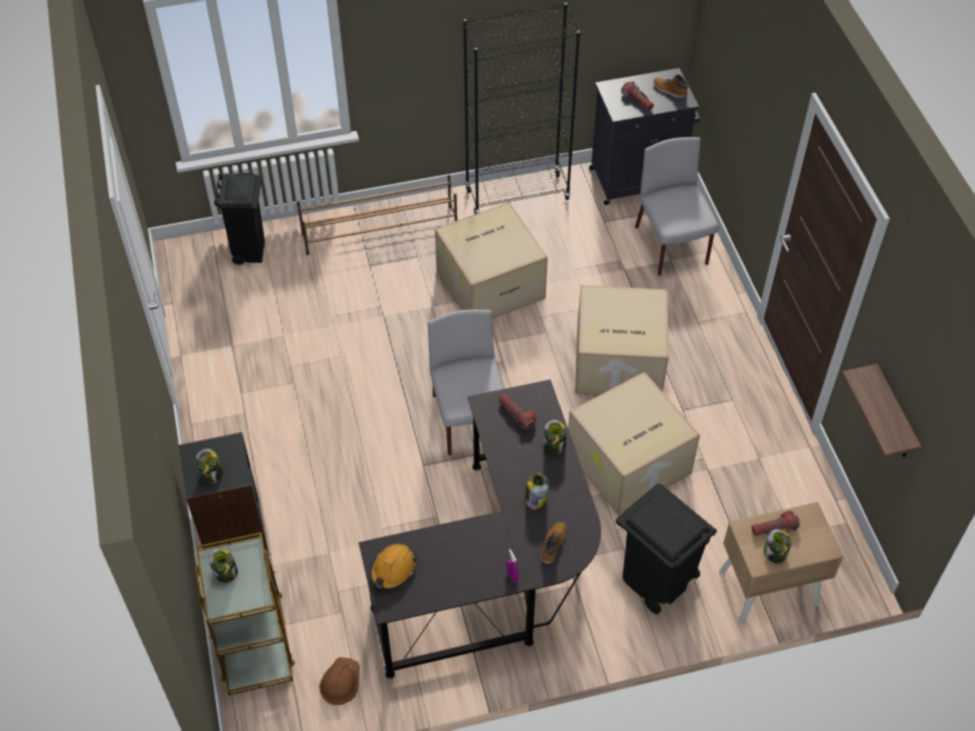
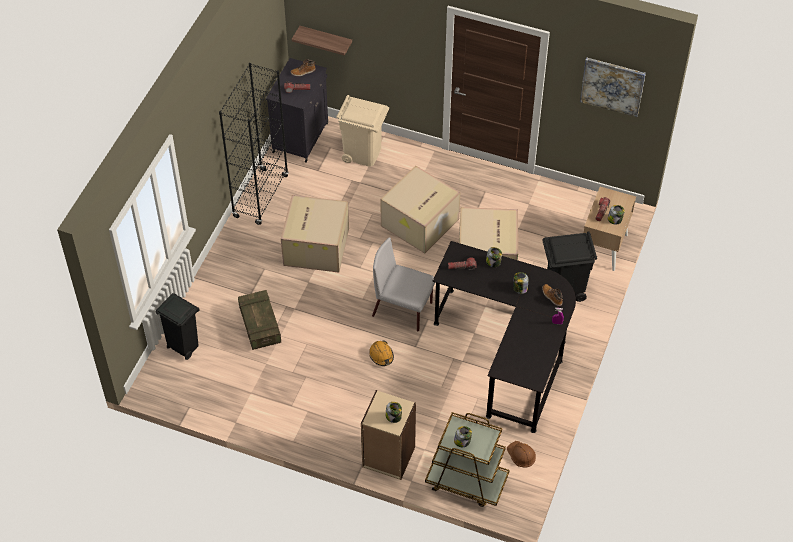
camera: 55 degrees left, 0 degrees up
black bookcase [179,432,268,552] -> beige bookcase [361,390,416,480]
brown shoe rack [297,174,457,255] -> none
orange hard hat [371,544,417,590] -> orange hard hat moved to [369,340,394,366]
grey chair [635,137,719,276] -> beige trash can [336,95,389,166]
shelf [842,364,922,458] -> shelf moved to [292,26,352,56]
none -> crate [238,290,281,350]
none -> picture [580,58,646,117]

